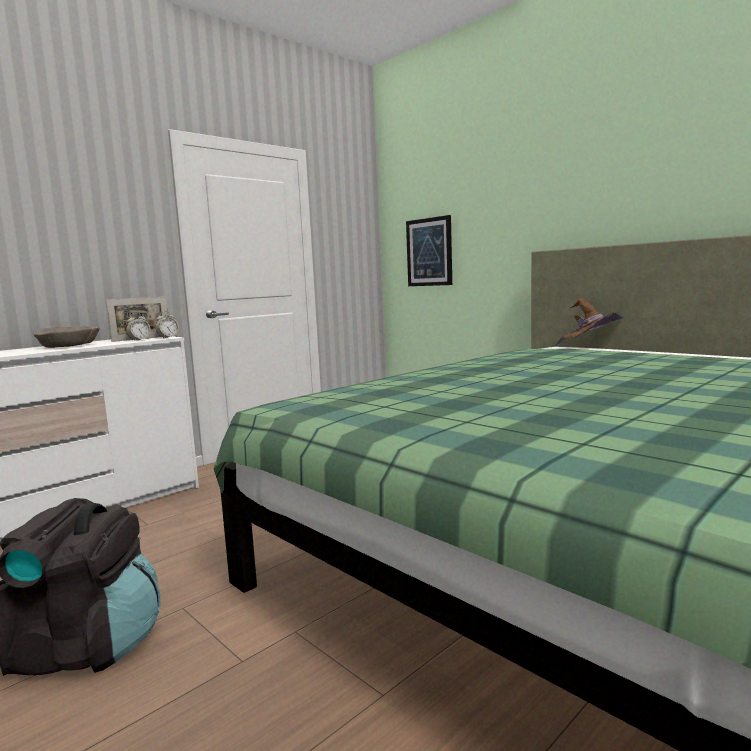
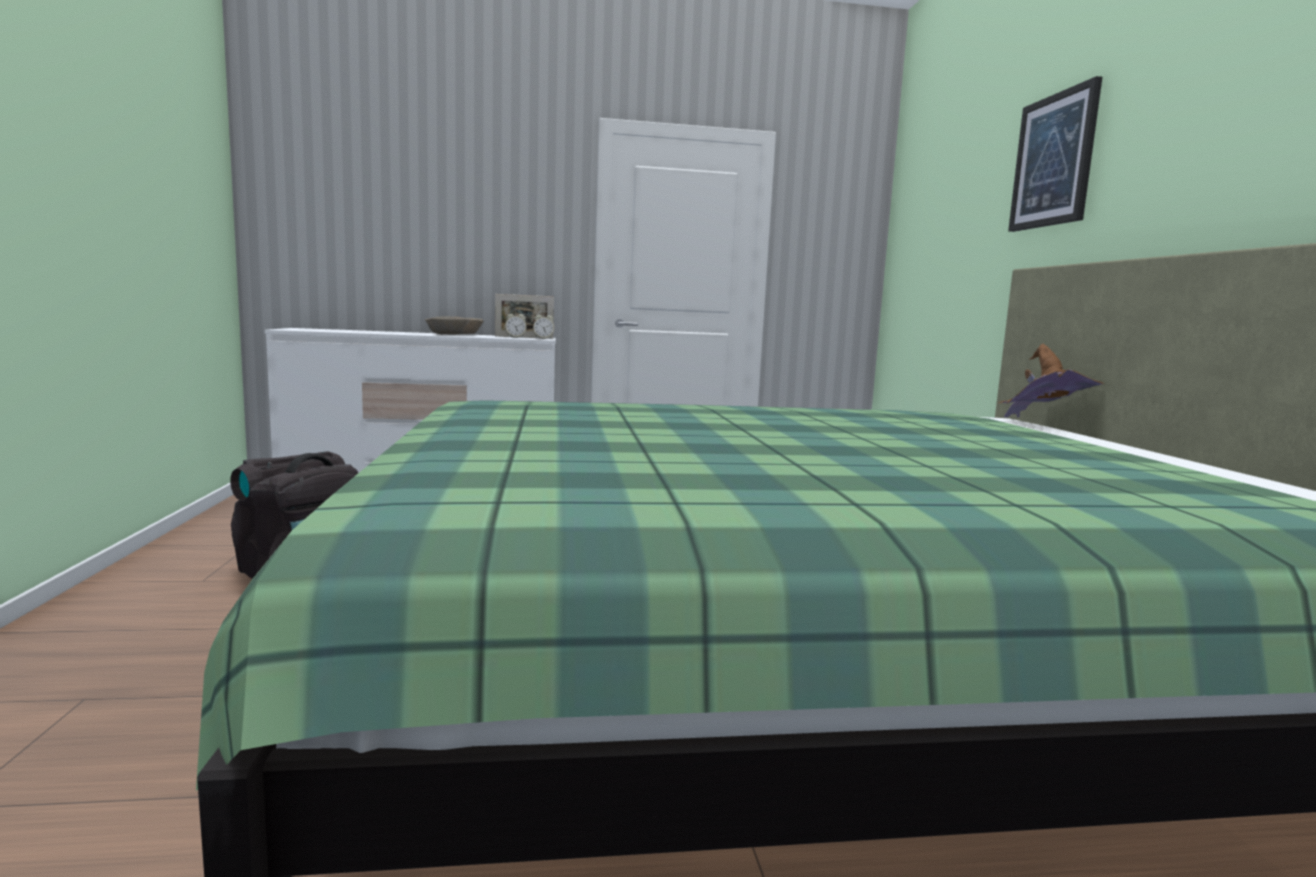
camera: 35 degrees right, 0 degrees up
picture [406,215,452,286] -> picture moved to [1008,76,1102,232]

